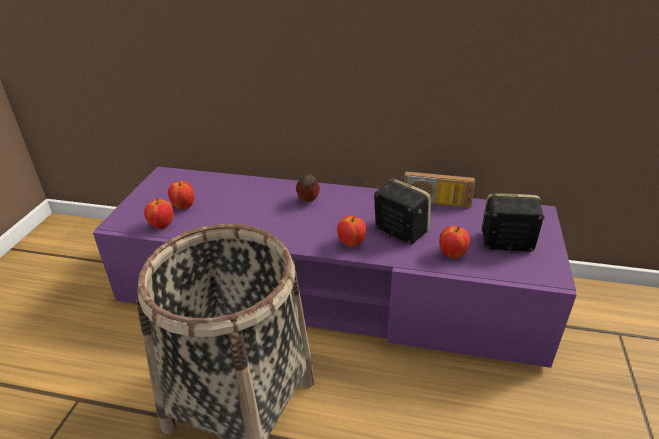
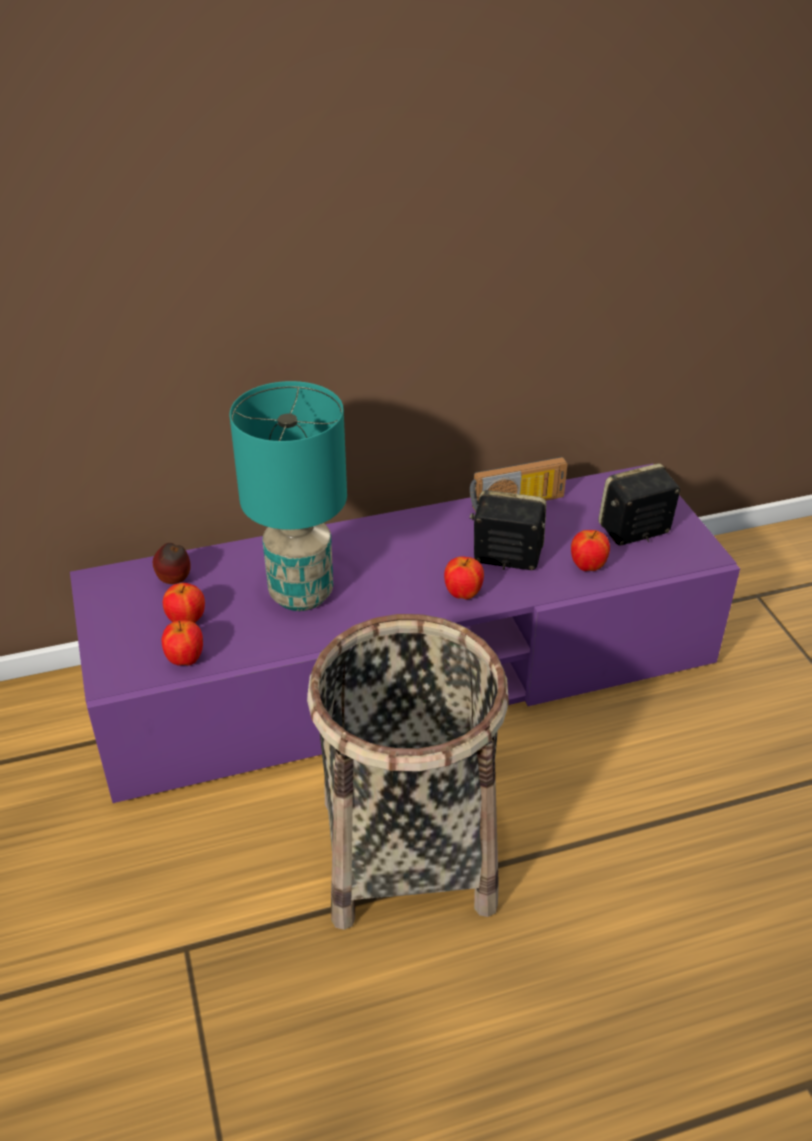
camera: 30 degrees left, 5 degrees up
apple [296,174,320,202] -> apple moved to [153,543,191,584]
none -> turquoise table lamp [230,381,347,611]

